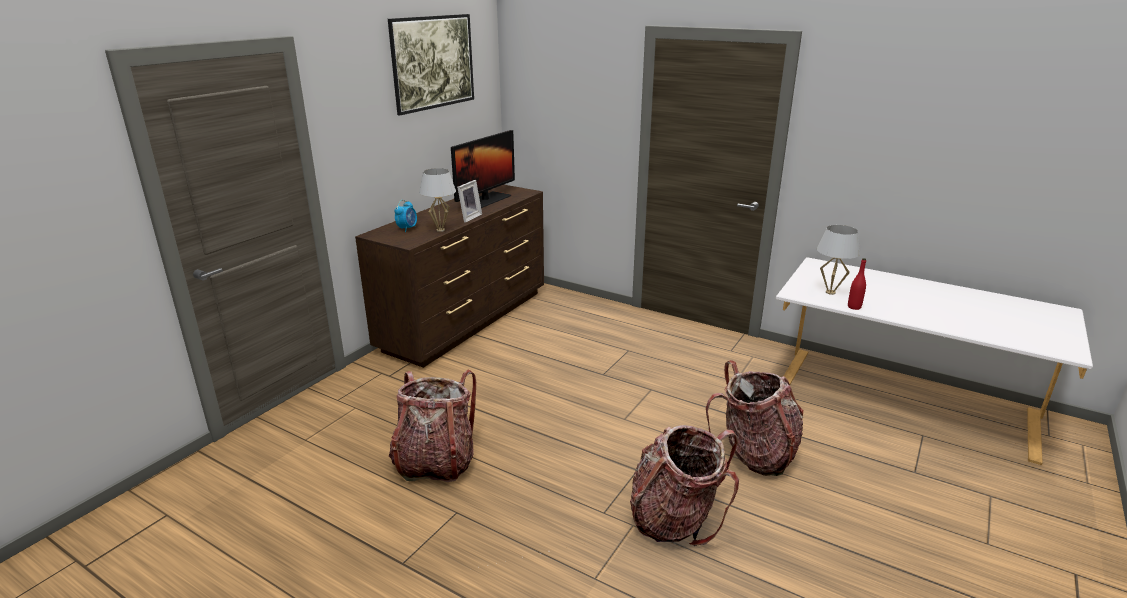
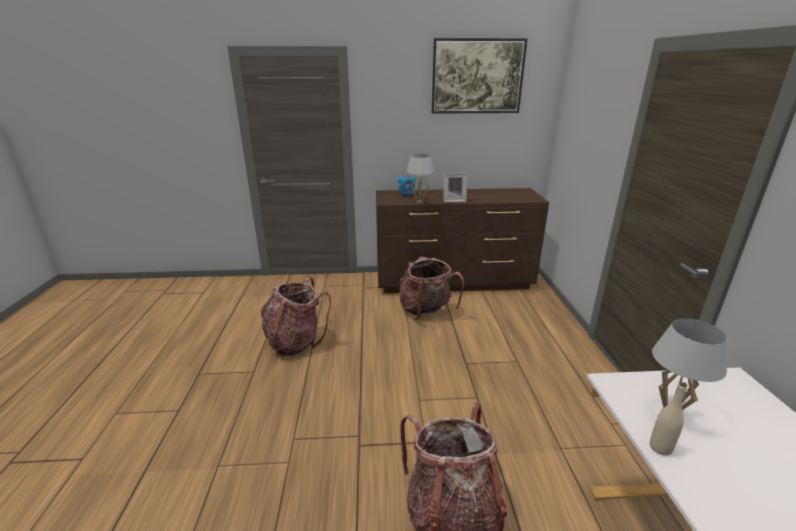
camera: 55 degrees right, 0 degrees up
monitor [451,130,515,208] -> none
backpack [630,425,739,546] -> backpack moved to [399,257,464,320]
red bottle [848,258,866,310] -> beige bottle [650,382,687,456]

